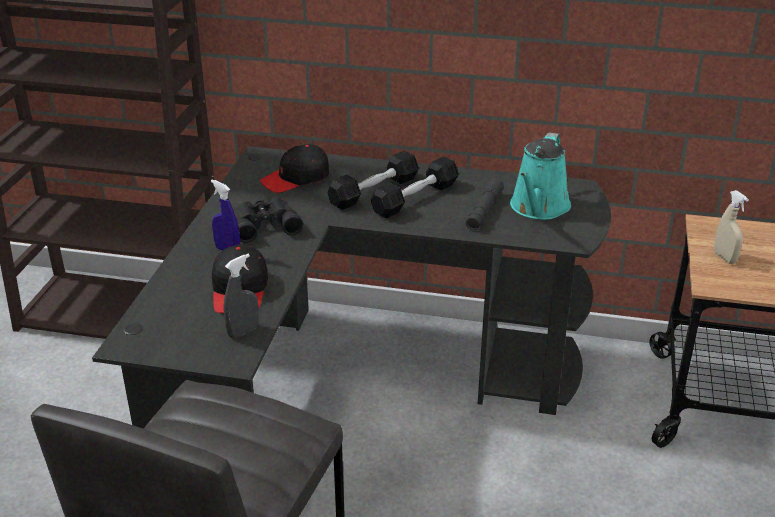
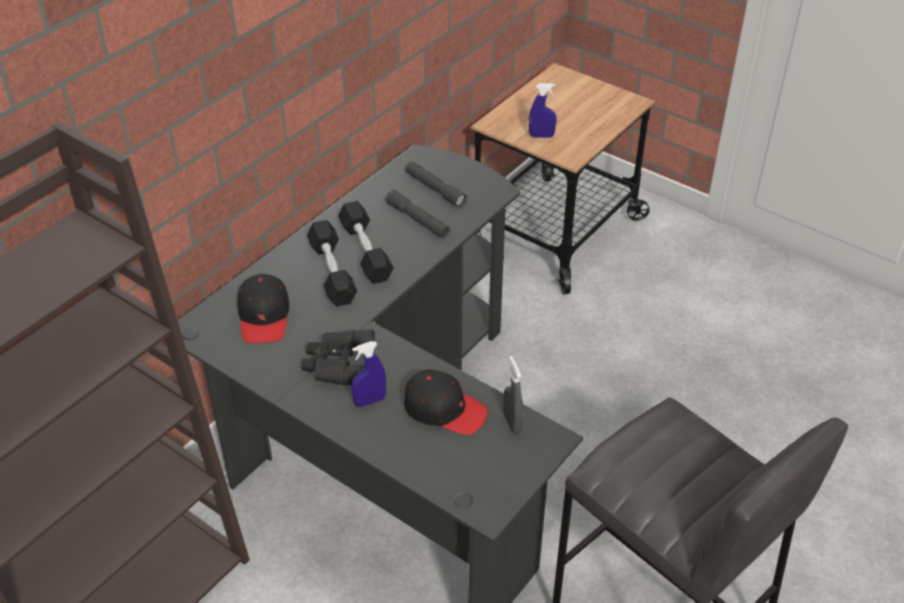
camera: 65 degrees left, 10 degrees up
turquoise watering can [510,133,571,220] -> grey flashlight [405,162,467,208]
beige spray bottle [714,190,749,264] -> blue spray bottle [529,83,556,138]

